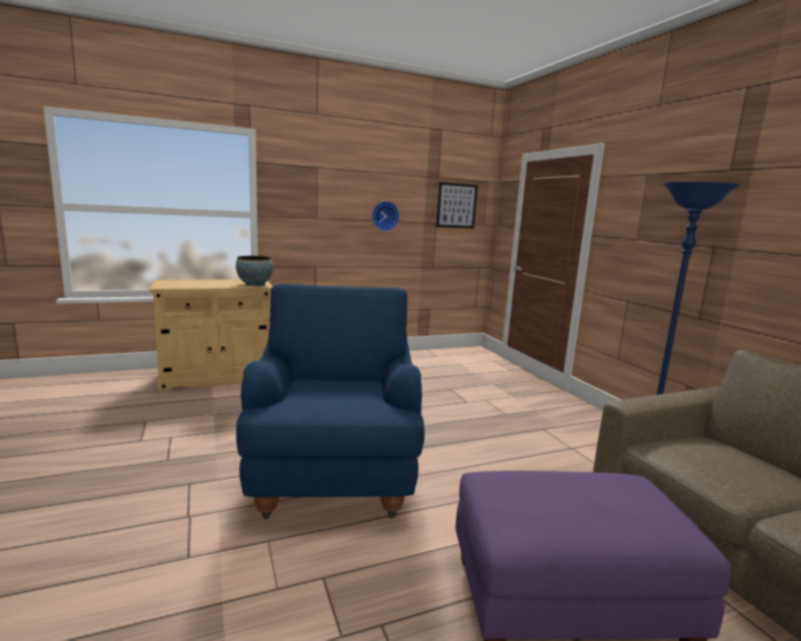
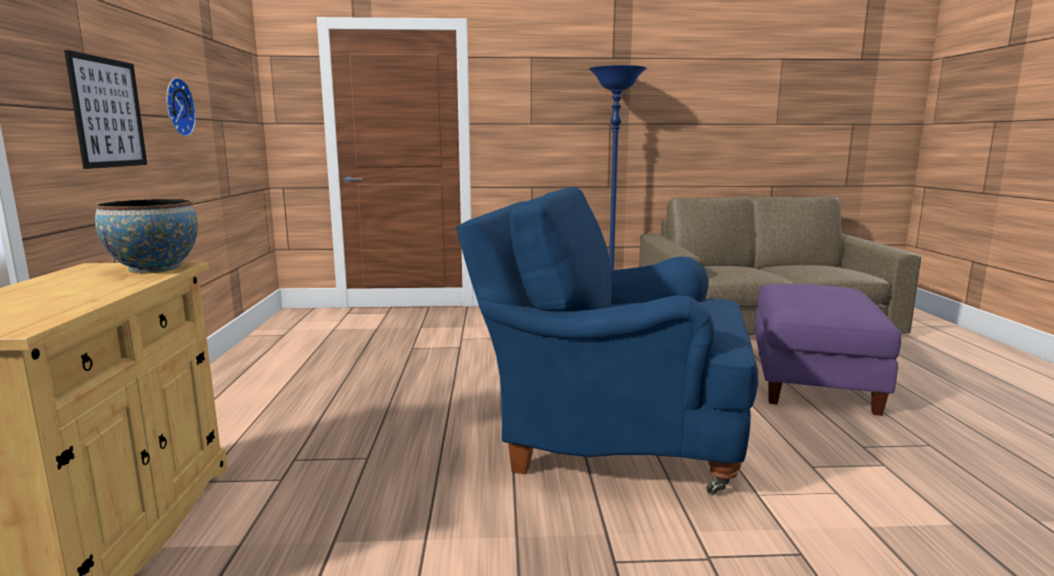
camera: 70 degrees left, 0 degrees up
picture [436,182,478,228] -> picture moved to [64,50,147,169]

